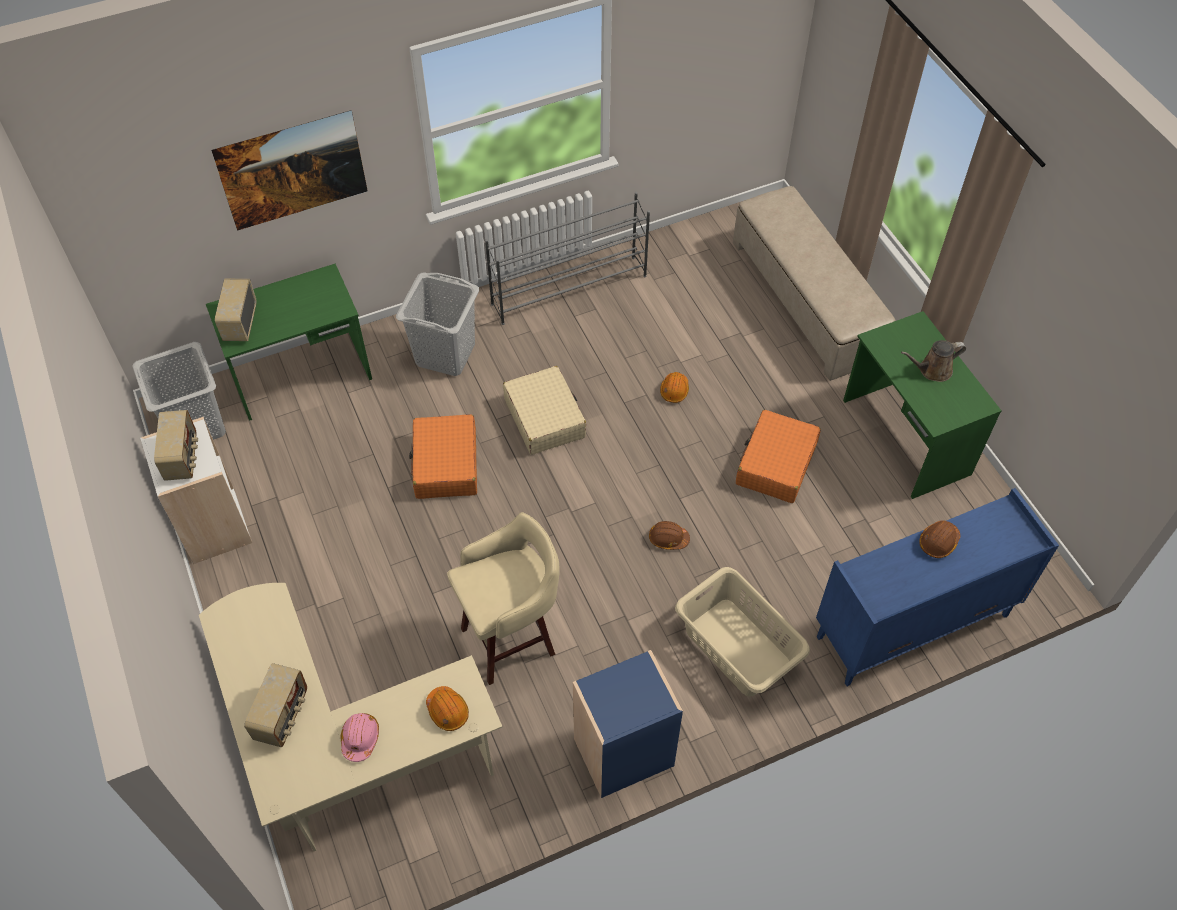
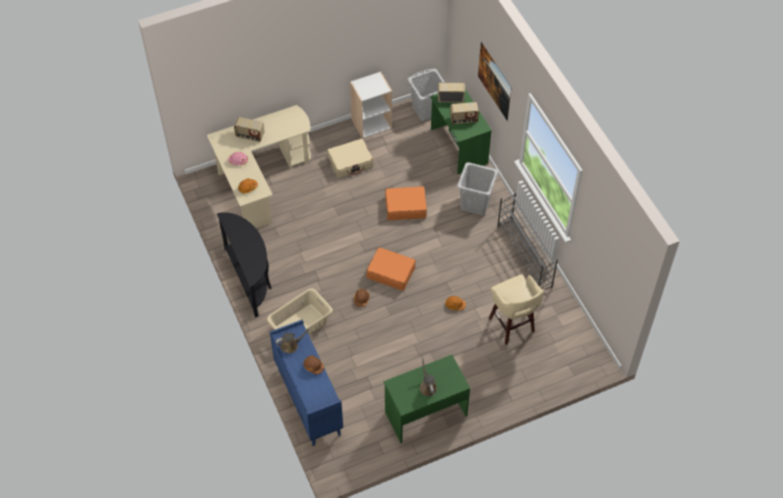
camera: 90 degrees right, 0 degrees up
radio [154,410,198,481] -> radio moved to [450,102,479,124]
beige stool [447,512,560,685] -> beige stool moved to [489,274,544,345]
beige suitcase [503,366,587,455] -> beige suitcase moved to [327,139,373,178]
blue bookcase [573,650,683,798] -> black console table [217,212,271,318]
beige bench [733,186,896,381] -> none
orange suitcase [736,410,821,503] -> orange suitcase moved to [366,247,416,291]
none -> brown watering can [275,327,312,353]

